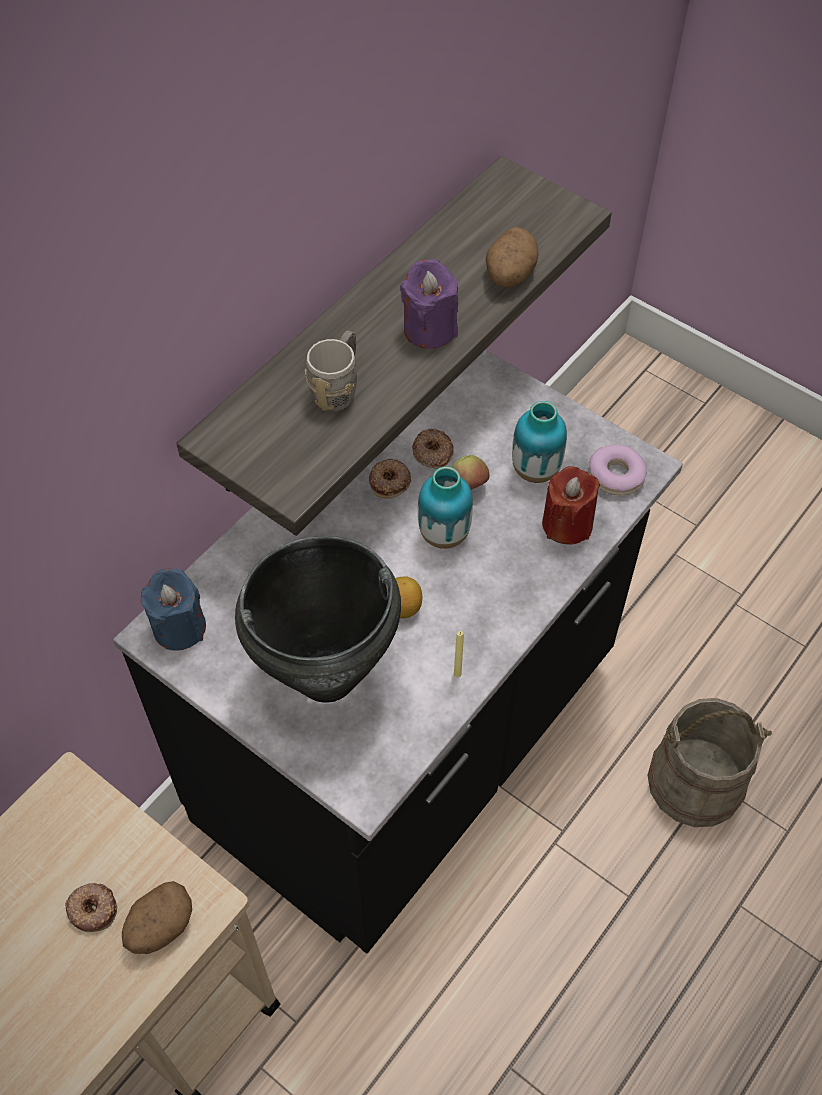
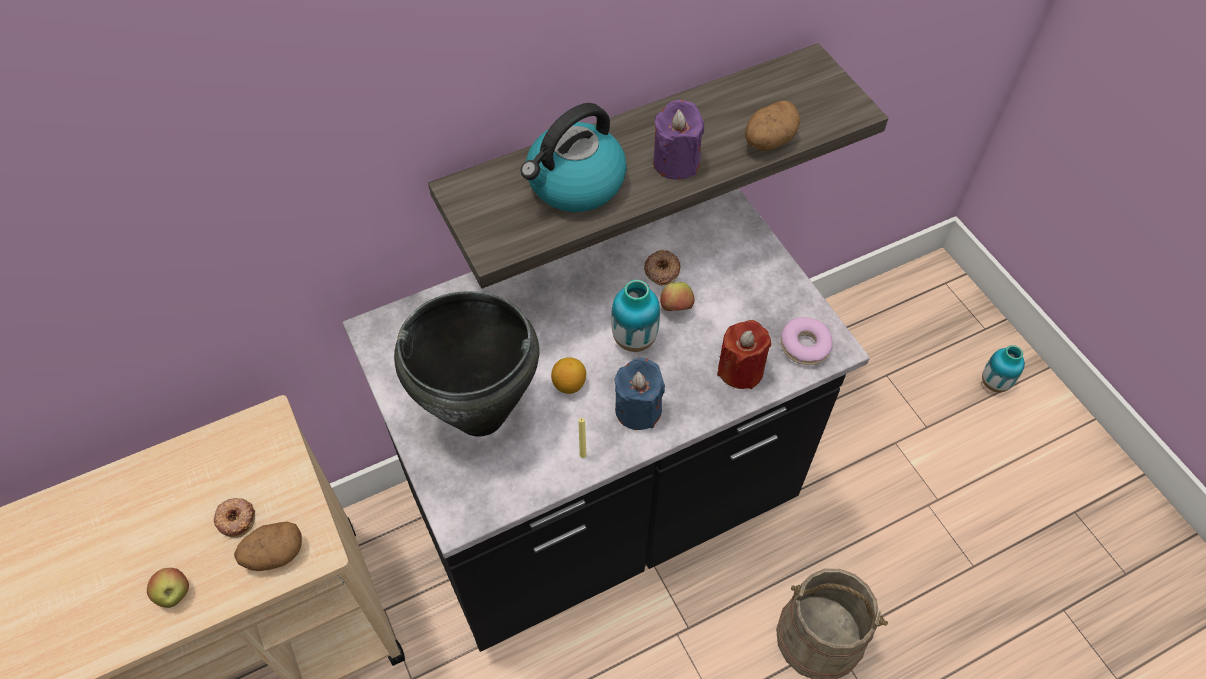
camera: 25 degrees right, 0 degrees up
blue candle [141,568,206,651] -> blue candle moved to [614,358,665,430]
grey mug [305,330,357,411] -> kettle [521,103,627,212]
donut [369,458,411,498] -> none
vase [512,401,567,483] -> vase moved to [982,345,1025,393]
none -> apple [147,568,189,608]

